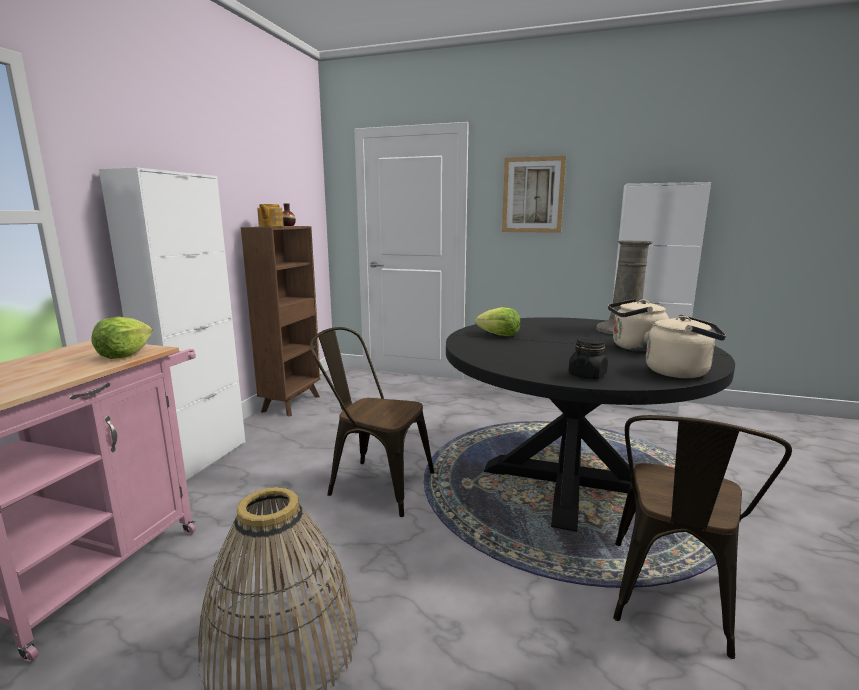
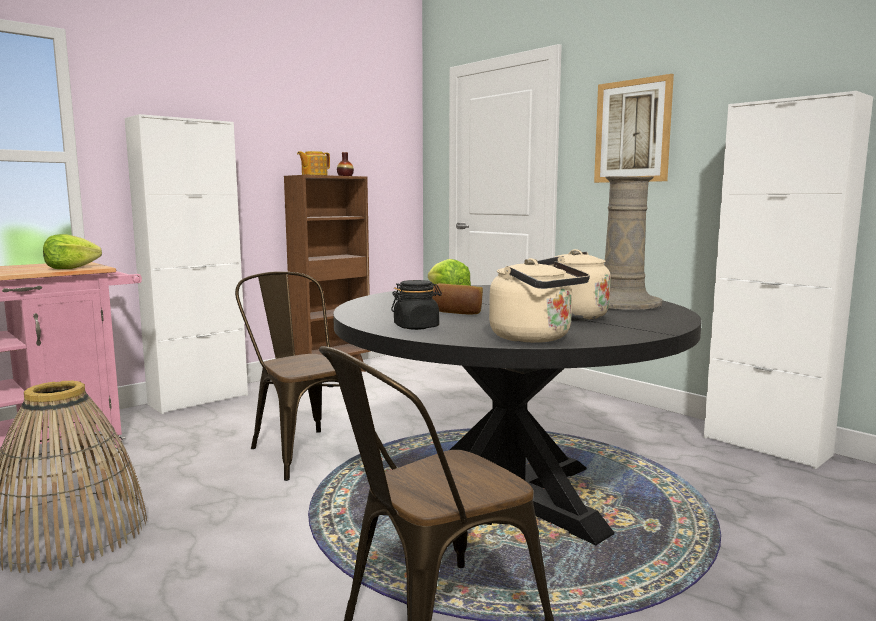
camera: 30 degrees right, 5 degrees down
none -> bread [432,283,483,315]

